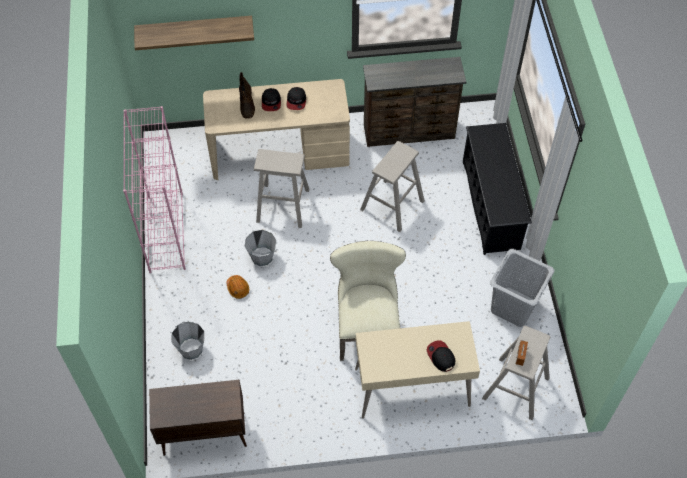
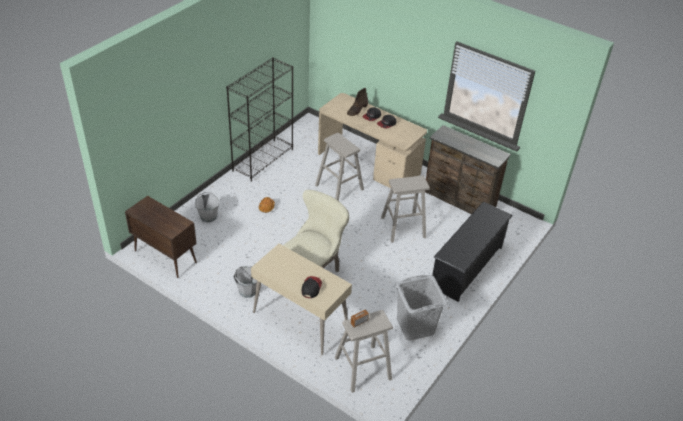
camera: 40 degrees right, 15 degrees down
pink bookcase [123,106,186,273] -> black bookcase [226,57,293,182]
shelf [134,16,254,50] -> none
grey bucket [245,230,276,266] -> grey bucket moved to [234,266,257,298]

